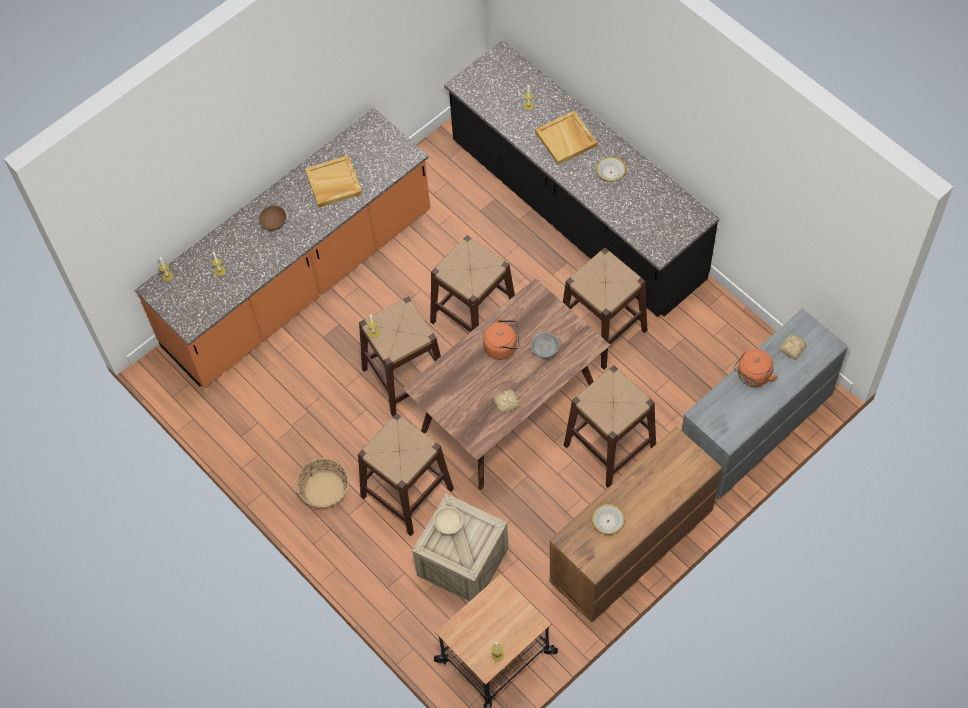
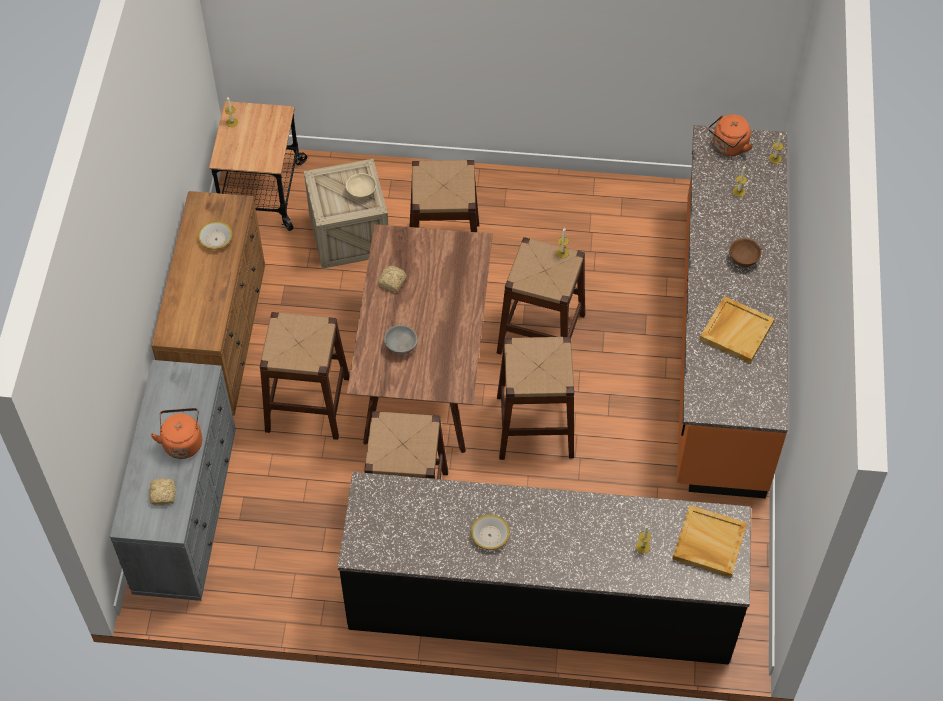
camera: 135 degrees right, 5 degrees down
basket [296,458,349,509] -> none
orange kettle [483,317,519,360] -> orange kettle moved to [708,114,753,156]
beige tray [535,111,597,165] -> beige tray moved to [673,505,747,578]

